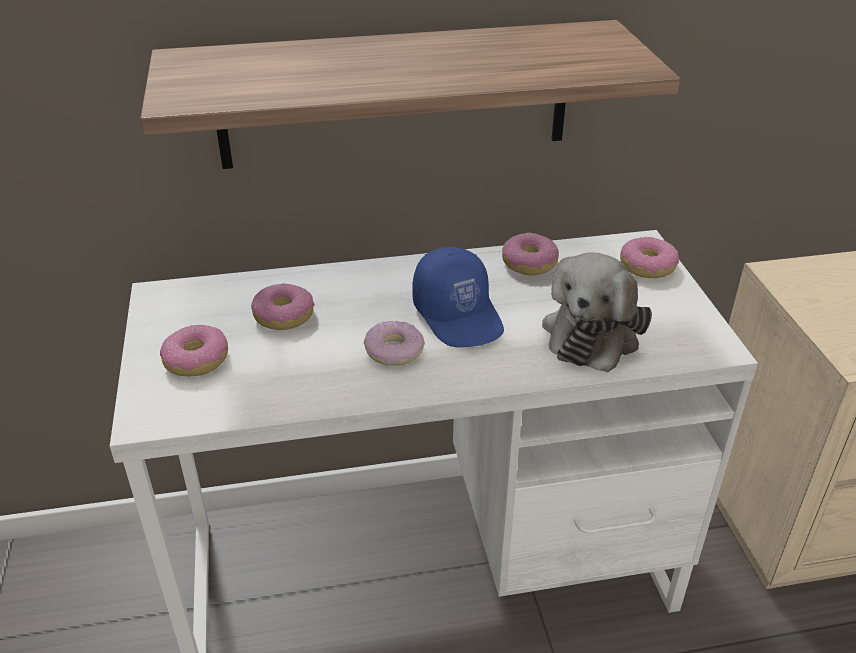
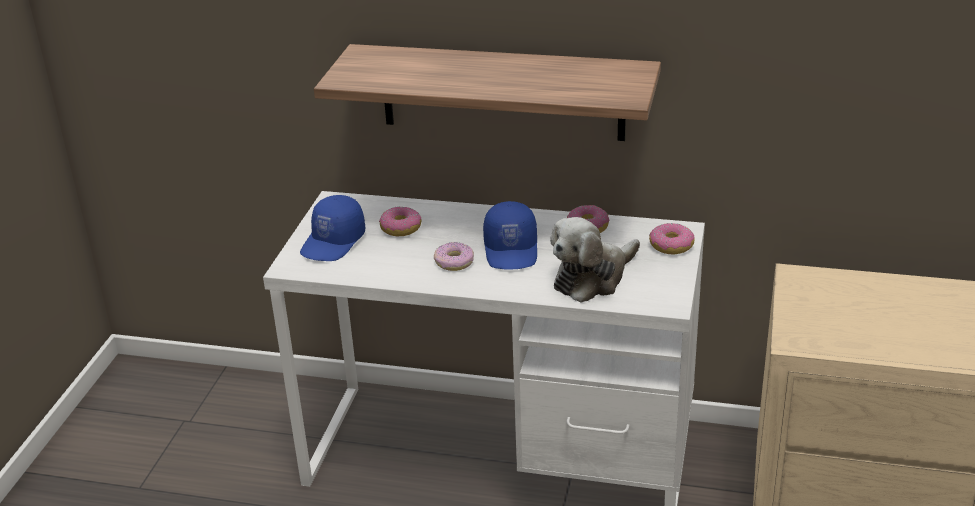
camera: 25 degrees right, 5 degrees down
donut [160,324,228,376] -> blue cap [300,195,365,261]

